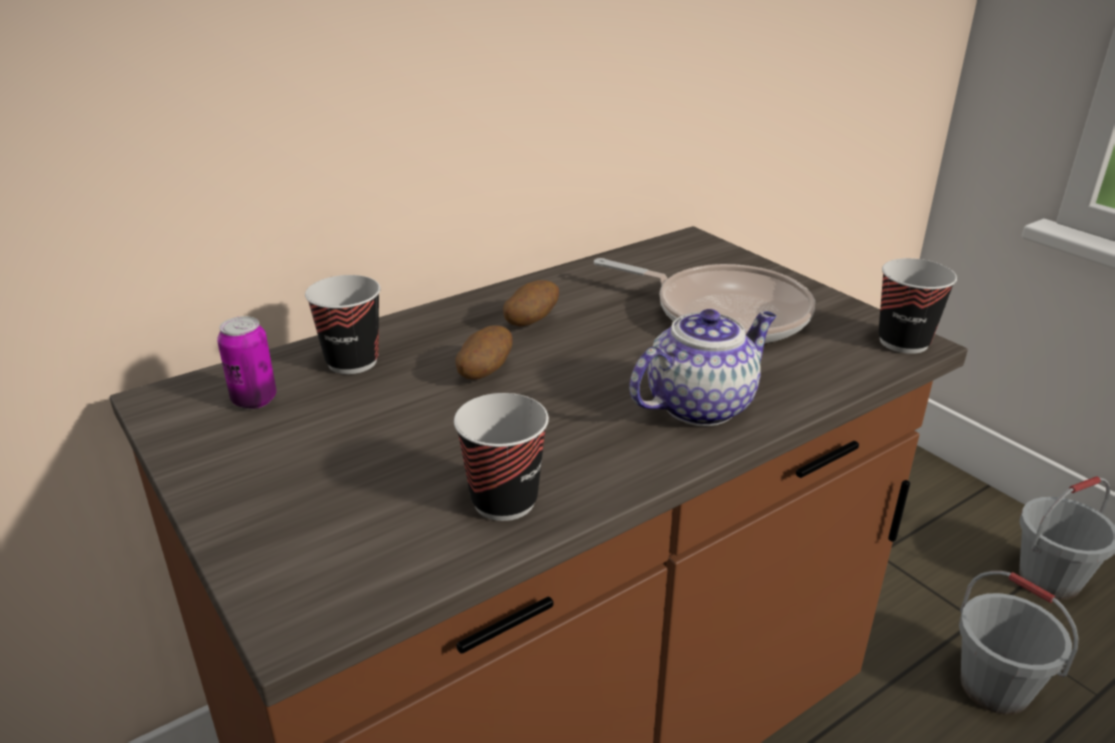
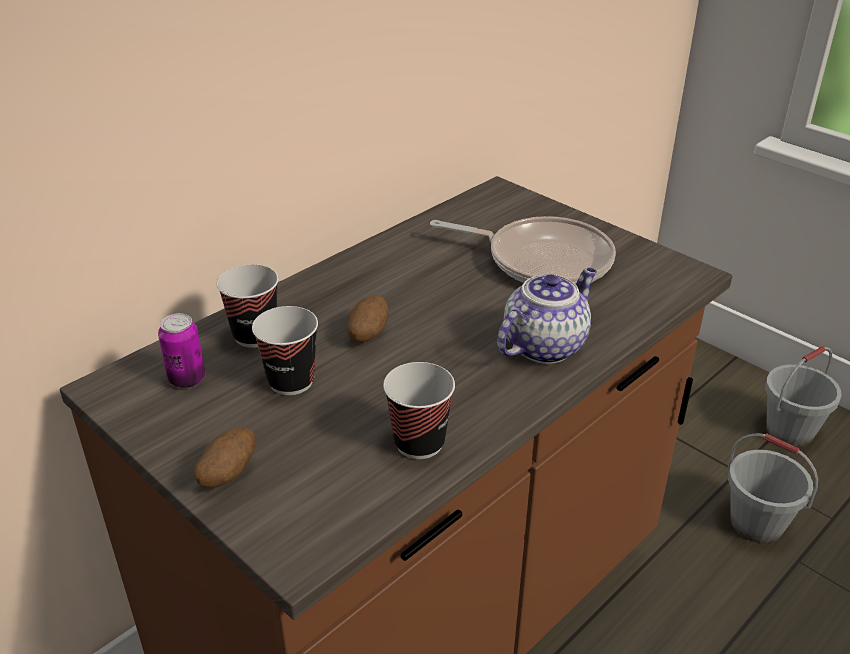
camera: 10 degrees left, 5 degrees up
potato [503,280,559,326] -> potato moved to [194,427,255,488]
cup [878,258,957,354] -> cup moved to [252,306,318,395]

